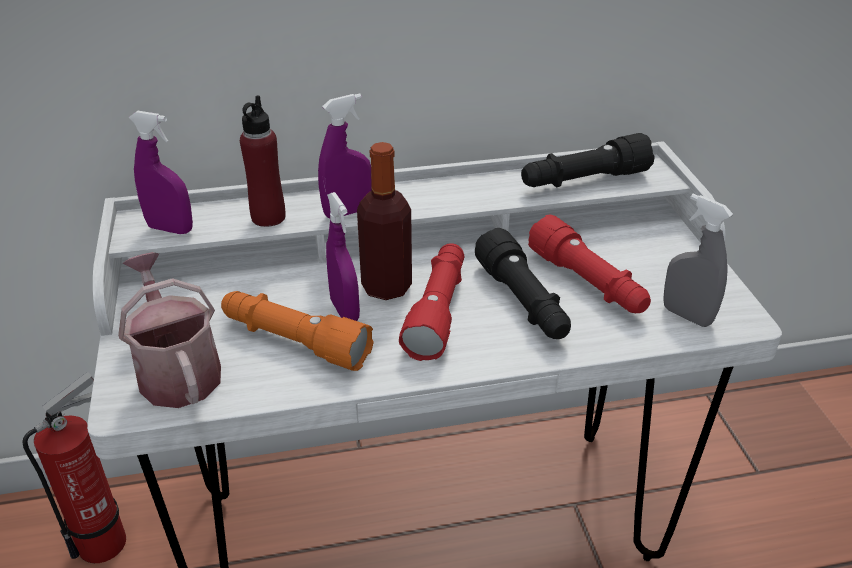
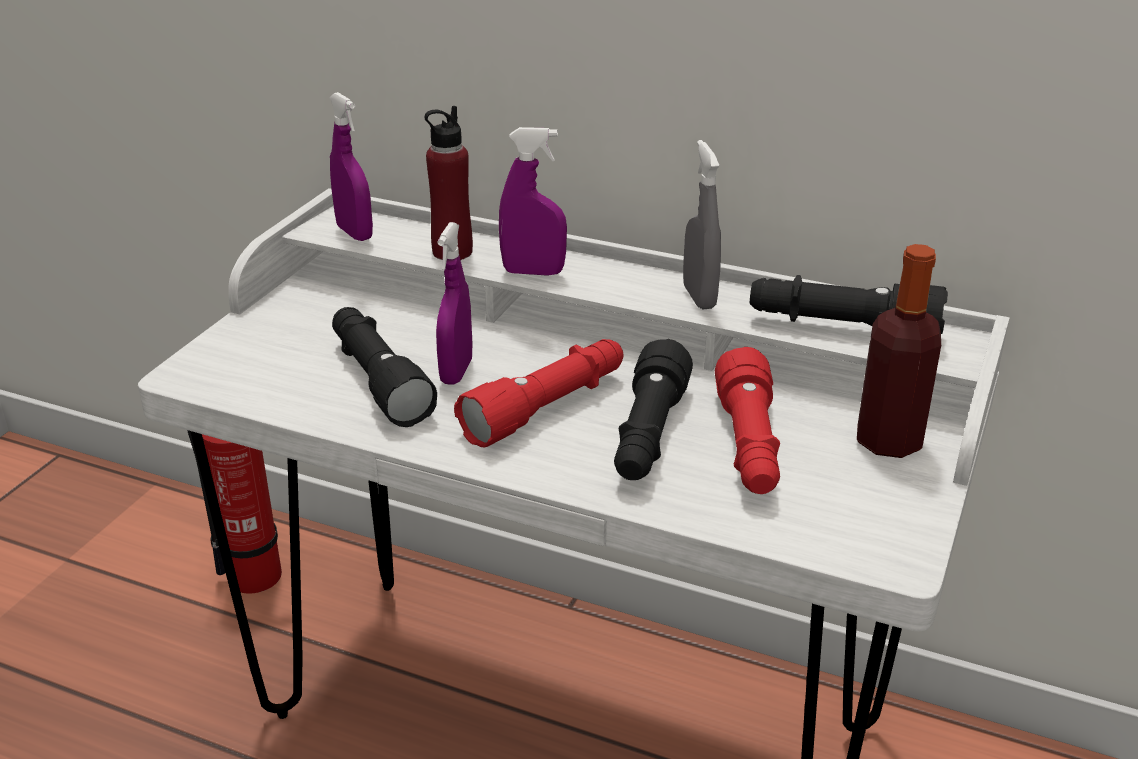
camera: 35 degrees right, 5 degrees down
watering can [118,252,221,408] -> none
orange flashlight [221,291,374,371] -> black flashlight [332,307,437,427]
bottle [357,142,412,300] -> bottle moved to [857,244,941,458]
grey spray bottle [663,194,733,327] -> grey spray bottle moved to [683,140,721,310]

